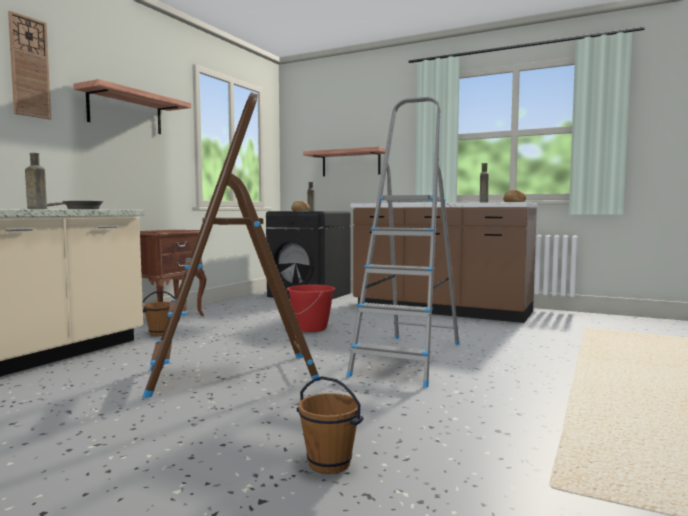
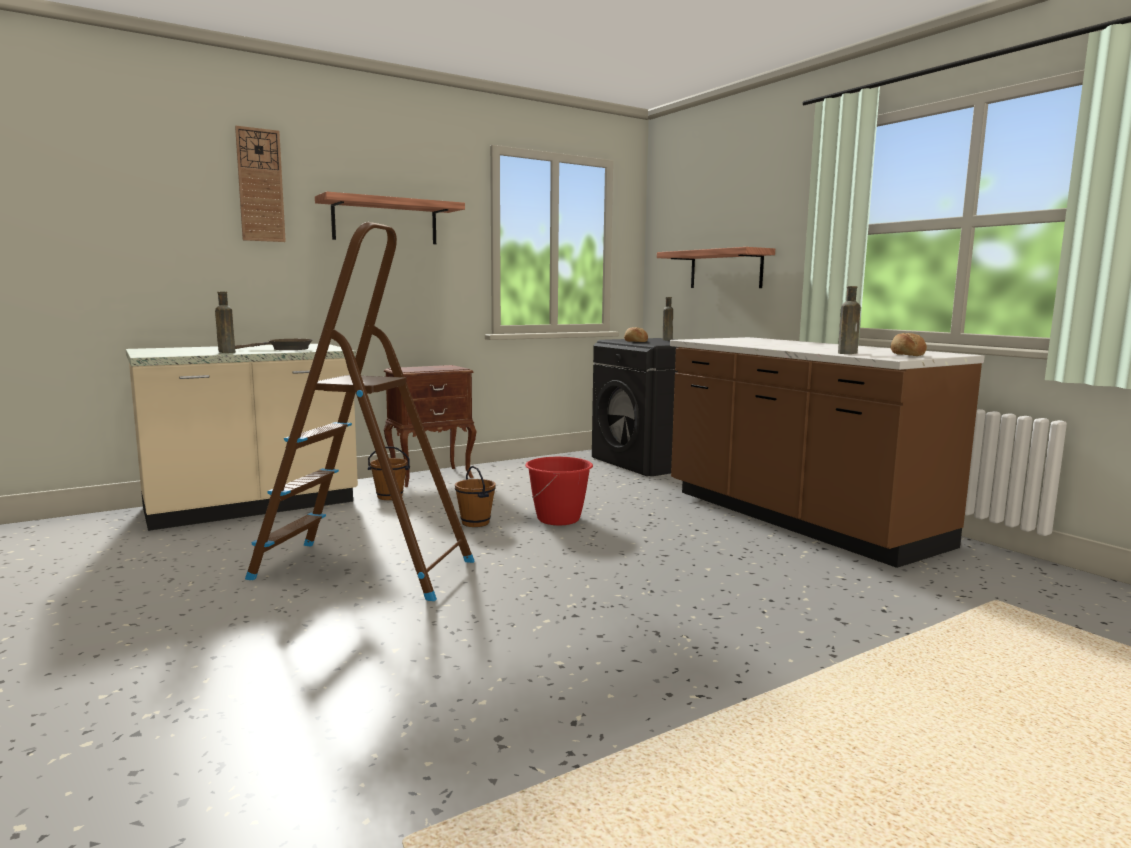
camera: 30 degrees right, 5 degrees up
brown bucket [297,376,364,474] -> brown bucket moved to [455,466,496,527]
grey step ladder [347,97,459,388] -> none

